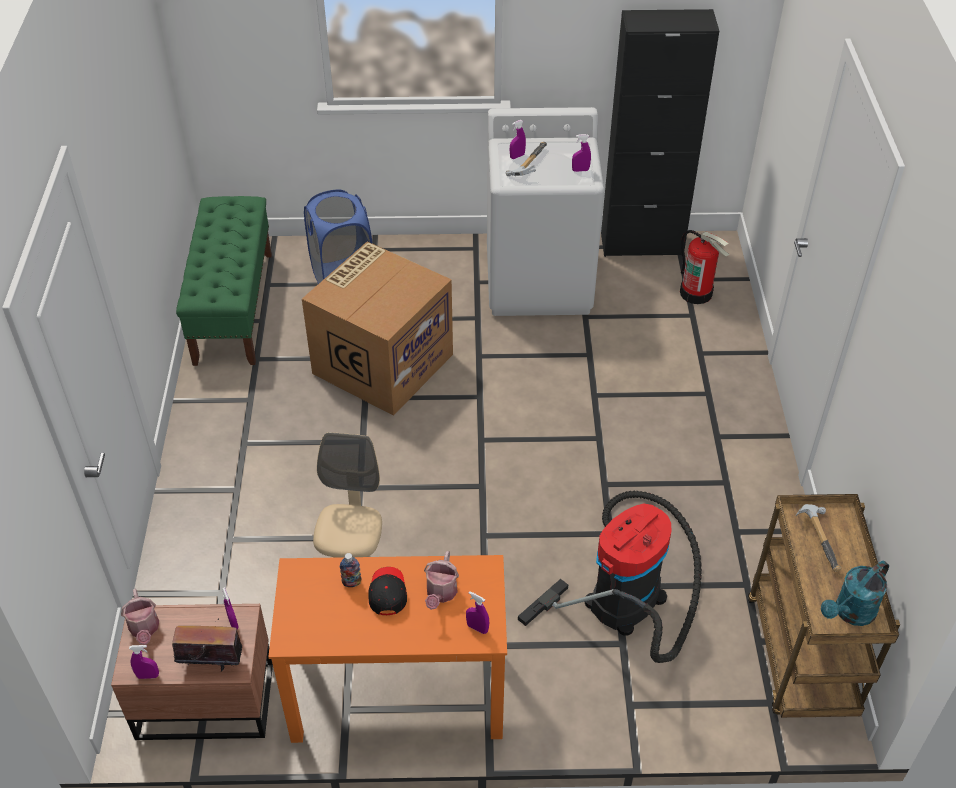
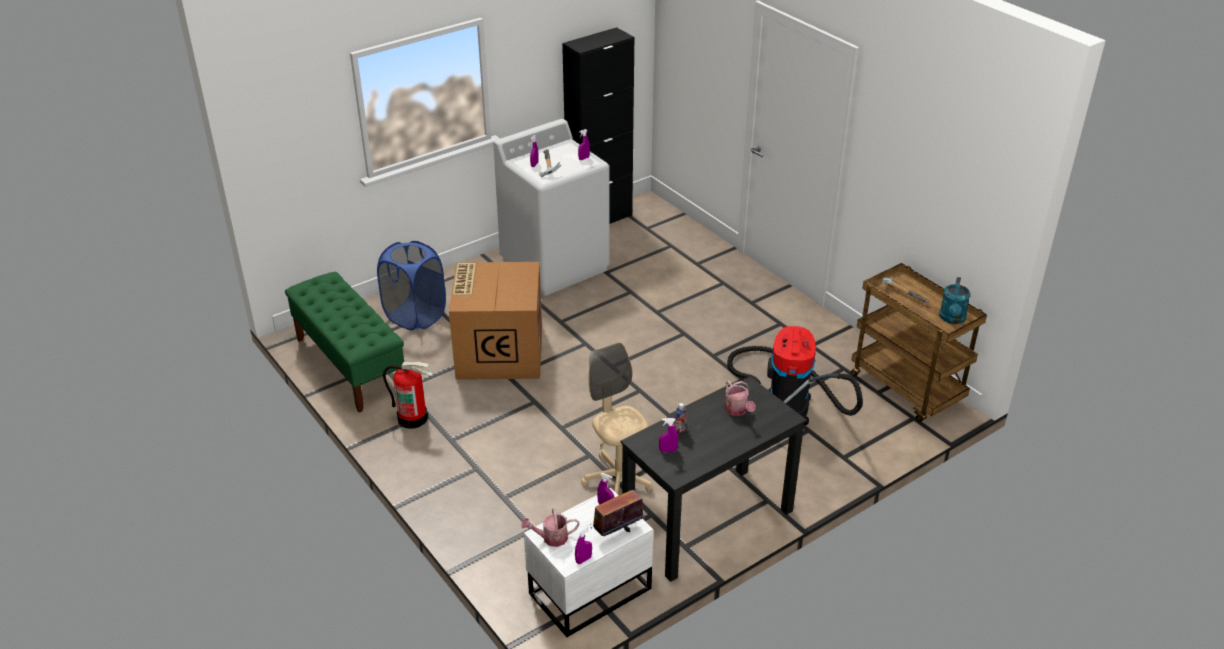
camera: 35 degrees left, 10 degrees down
brown nightstand [111,604,273,740] -> white nightstand [524,488,653,637]
watering can [121,589,159,645] -> watering can turned 135 degrees clockwise [521,508,579,547]
orange desk [268,555,507,743] -> black desk [621,376,807,582]
black cap [368,567,407,615] -> none
purple spray bottle [466,591,489,634] -> purple spray bottle moved to [659,418,678,452]
fire extinguisher [680,230,729,304] -> fire extinguisher moved to [383,362,433,429]

